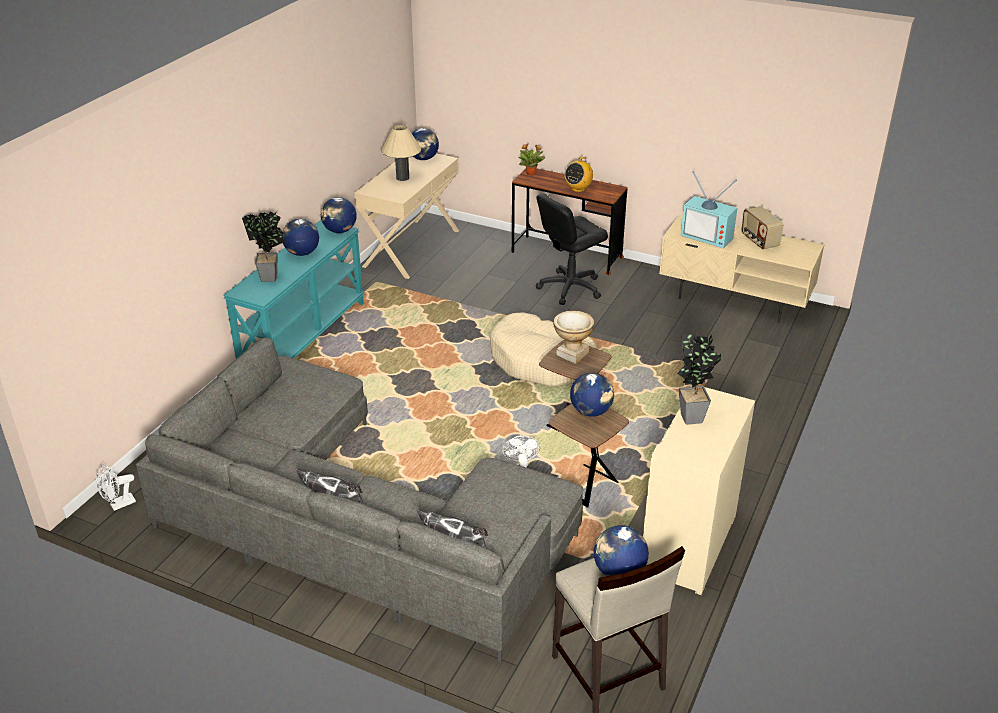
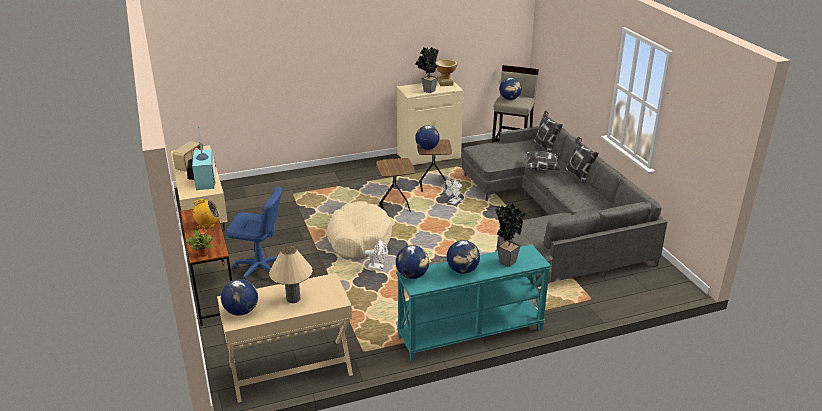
camera: 135 degrees left, 5 degrees down
white fan [96,464,136,511] -> white fan moved to [365,239,388,270]
black office chair [536,193,608,305] -> blue office chair [226,187,283,280]
vase [553,310,595,364] -> vase moved to [436,59,458,86]
none -> pillow [525,151,561,170]

